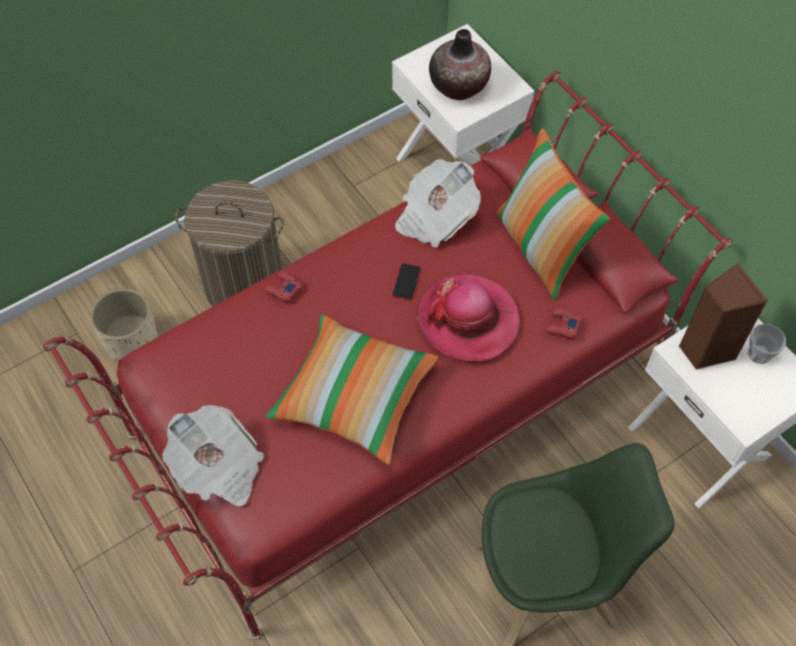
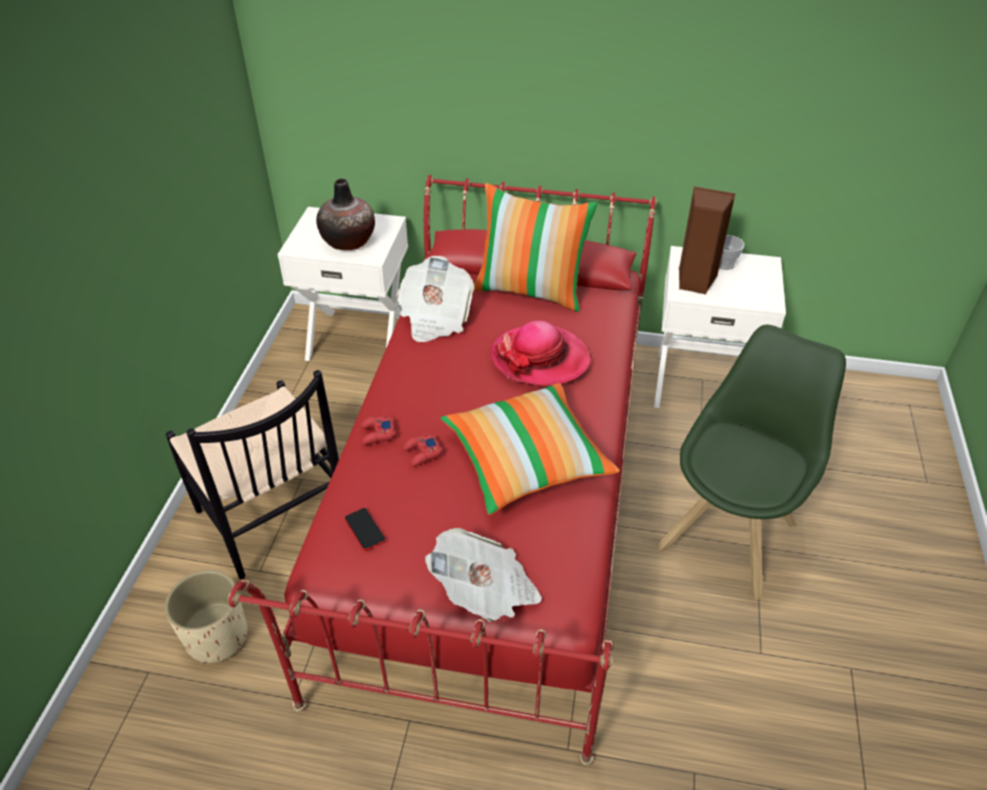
camera: 45 degrees left, 15 degrees down
laundry basket [175,181,284,307] -> black chair [166,370,339,579]
phone [393,263,420,301] -> phone moved to [345,508,385,551]
red game controller [544,308,582,339] -> red game controller moved to [403,433,443,467]

